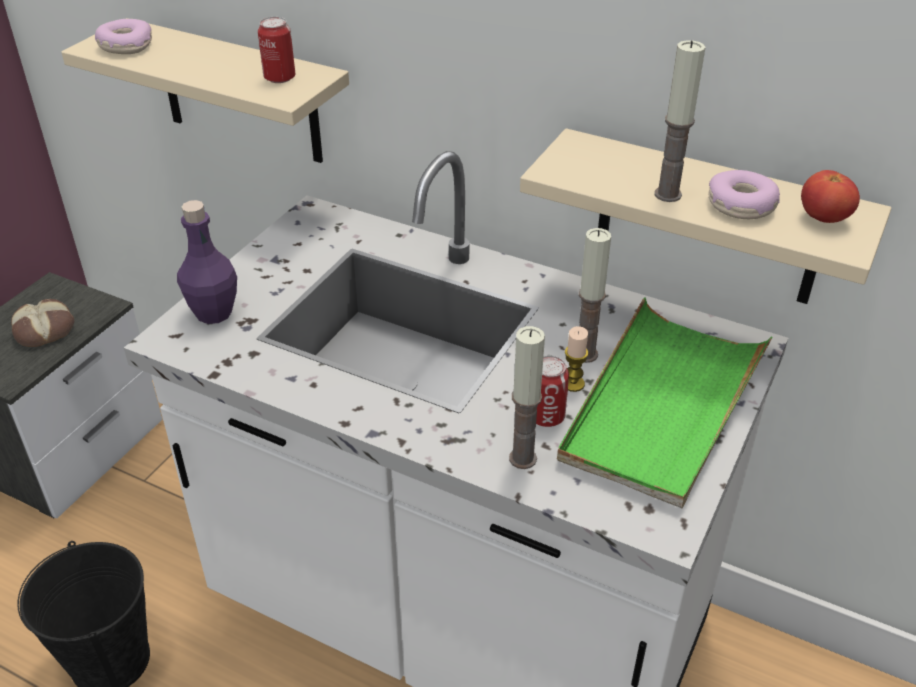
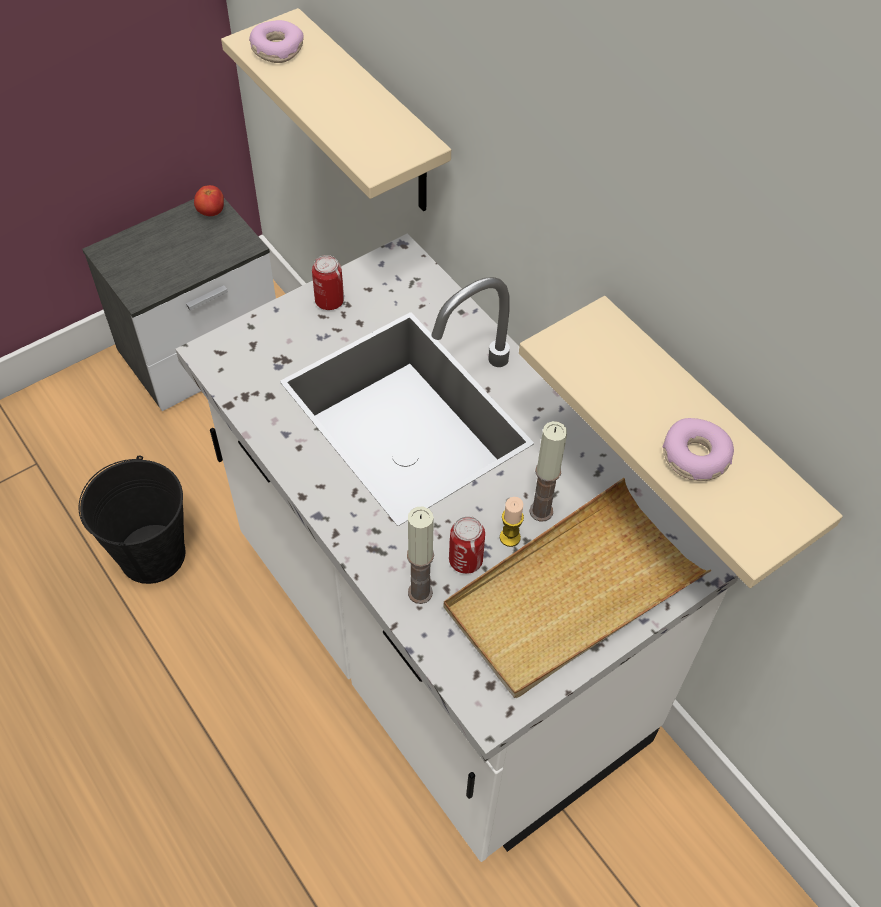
camera: 25 degrees right, 15 degrees up
bread [11,299,74,347] -> none
purple bottle [177,200,237,324] -> none
can [258,17,295,83] -> can moved to [312,255,344,310]
green tray [557,297,773,508] -> beige tray [443,478,712,698]
candle [655,40,705,202] -> none
tomato [801,170,860,223] -> tomato moved to [194,185,224,216]

